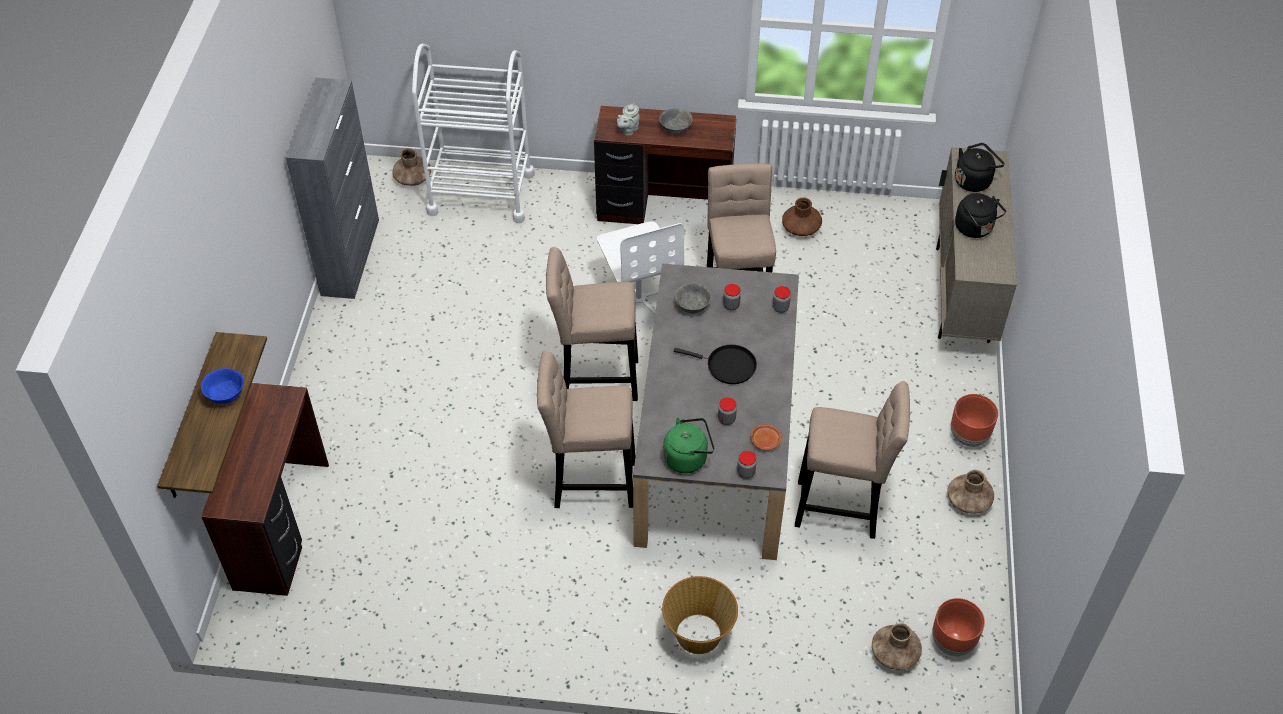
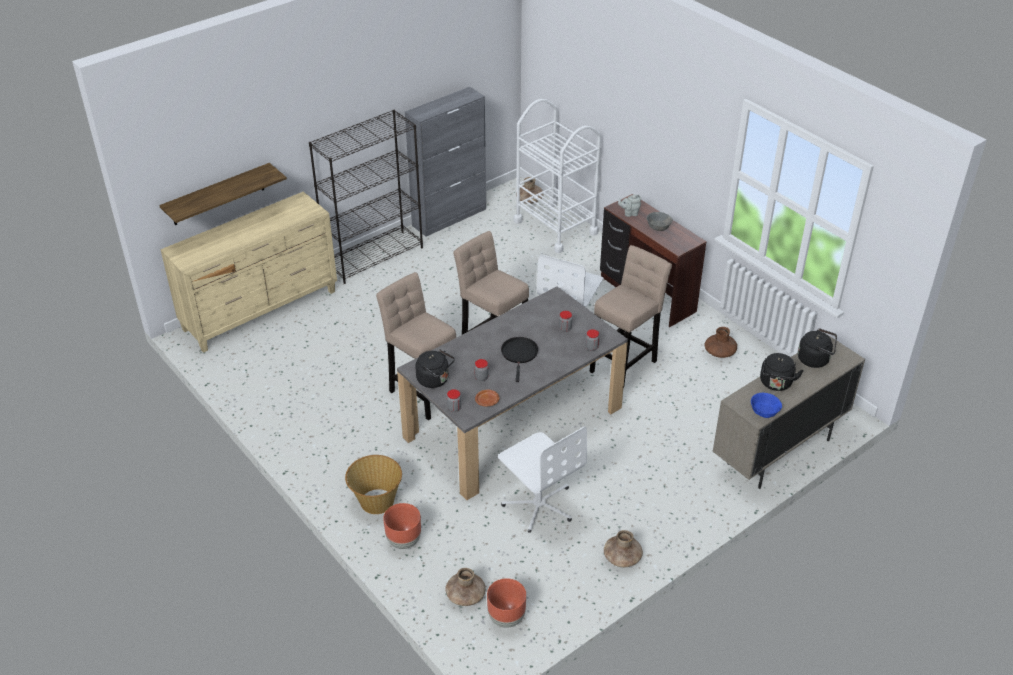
camera: 45 degrees right, 10 degrees down
blue bowl [201,368,244,404] -> blue bowl moved to [751,393,782,418]
brown desk [201,383,329,596] -> beige dresser [160,192,337,353]
green kettle [663,418,715,473] -> black kettle [415,349,455,388]
black frying pan [674,345,757,384] -> black frying pan turned 150 degrees counterclockwise [501,337,538,382]
grey bowl [675,283,712,314] -> none
beige stool [795,381,910,539] -> white office chair [498,426,587,533]
brown planter [951,394,998,447] -> brown planter moved to [383,503,421,549]
none -> black bookcase [309,110,423,284]

